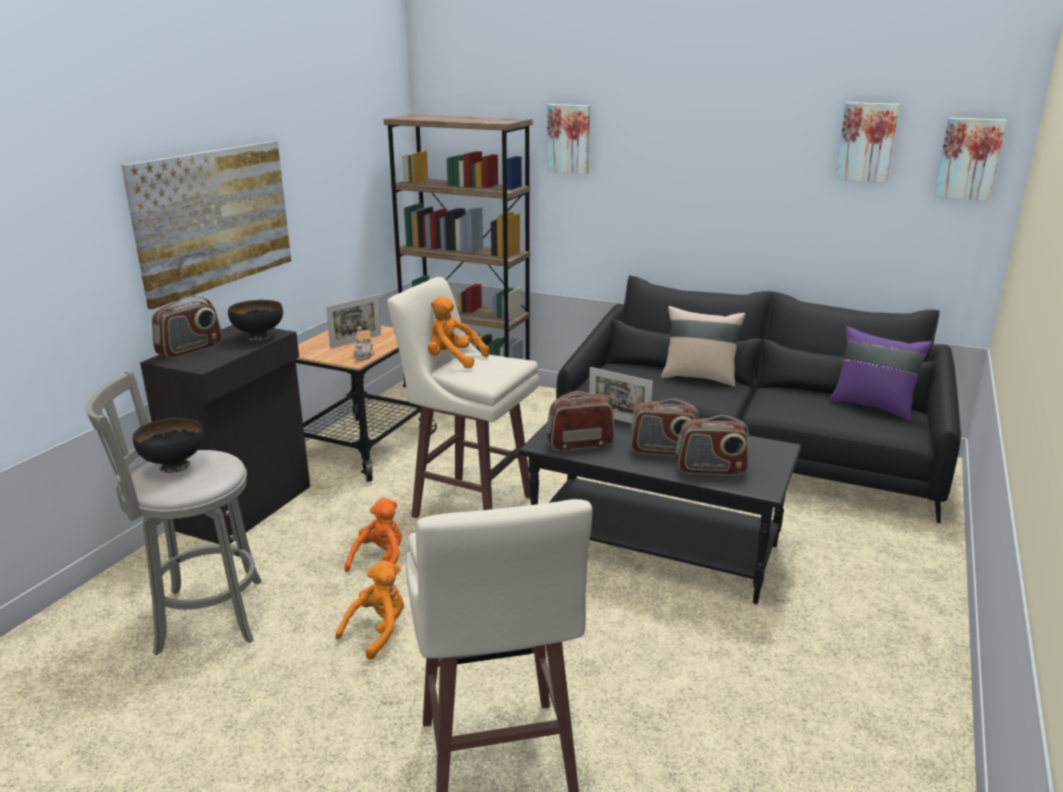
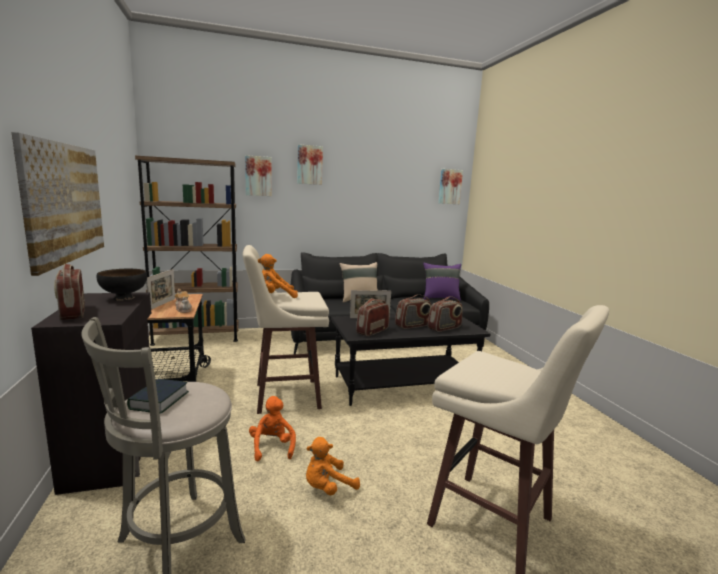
camera: 40 degrees left, 10 degrees down
black bowl [133,417,204,473] -> book [127,379,189,413]
radio [152,296,222,359] -> radio turned 150 degrees clockwise [54,264,85,320]
orange plush toy [335,560,404,660] -> orange plush toy turned 120 degrees counterclockwise [306,437,360,495]
picture [835,102,900,183] -> picture moved to [297,144,323,185]

